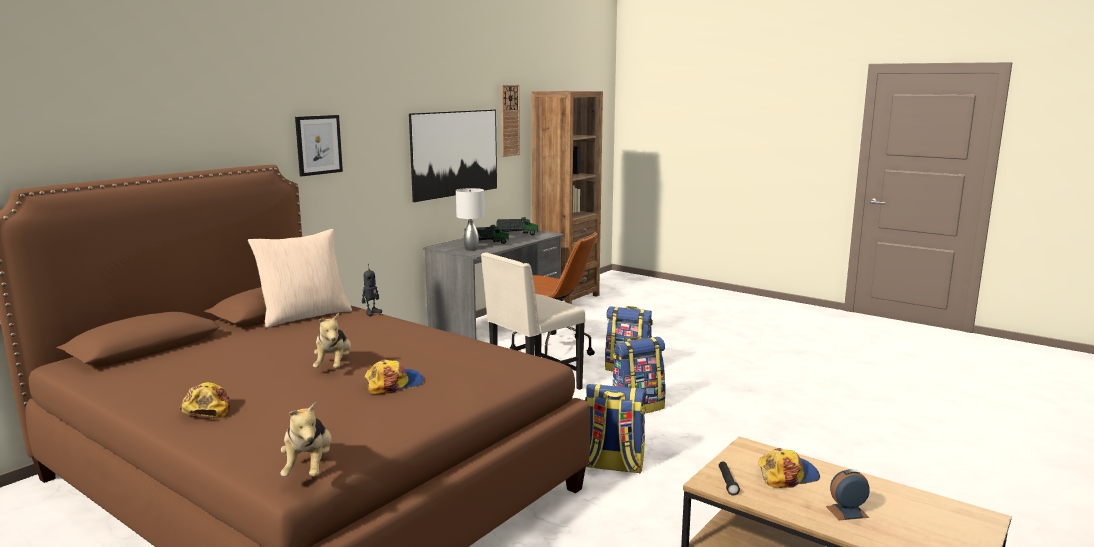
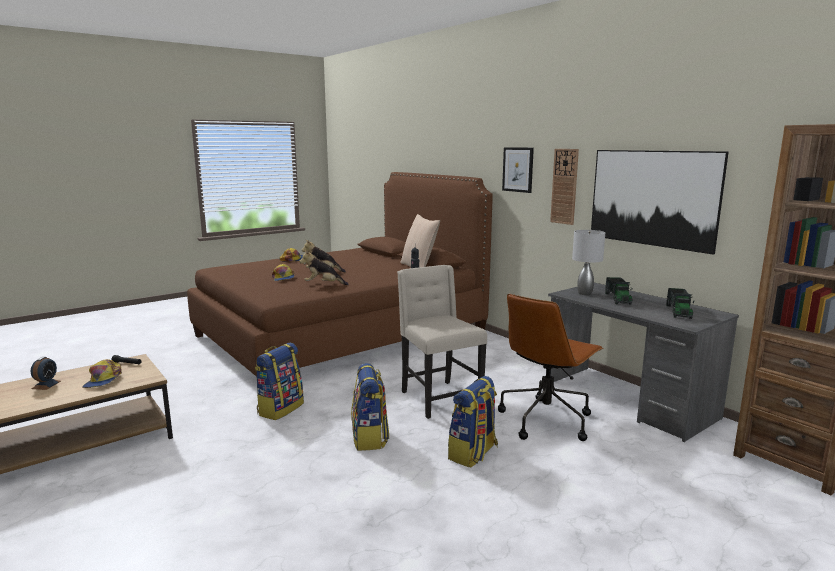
camera: 105 degrees right, 0 degrees up
plush toy [280,401,332,477] -> plush toy moved to [299,250,349,285]
wall clock [501,85,520,157] -> wall clock moved to [550,149,579,225]

